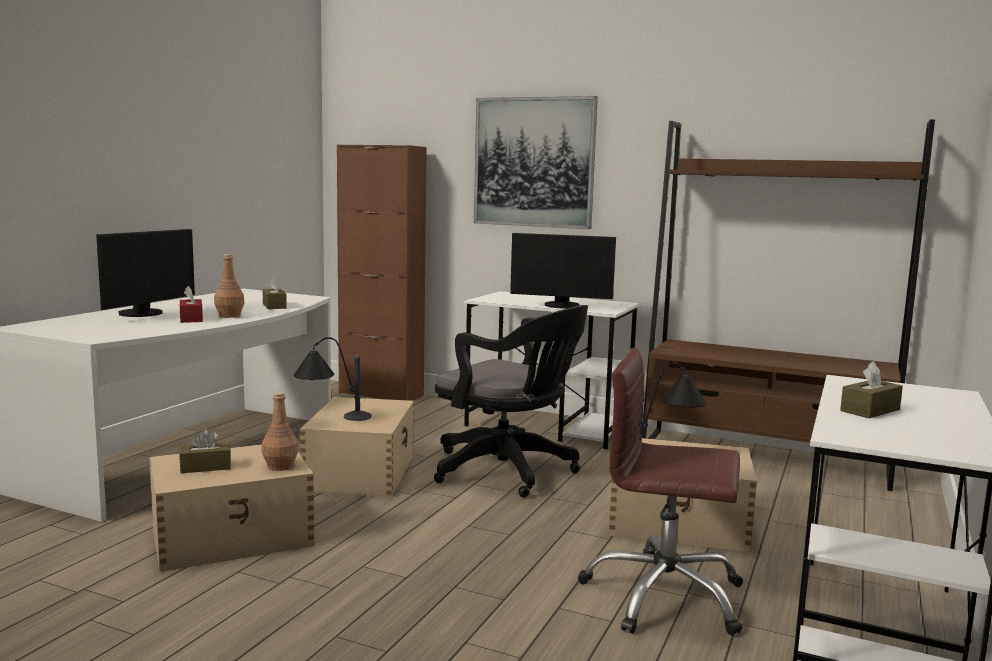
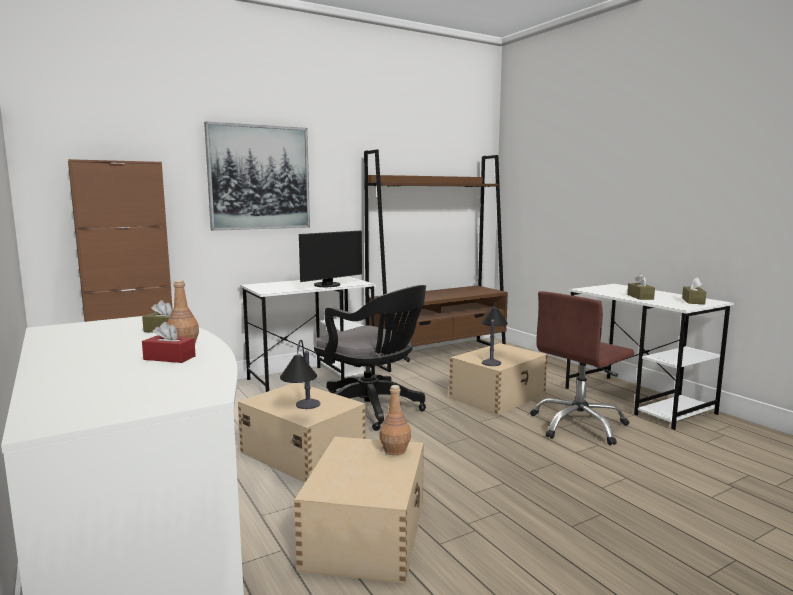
camera: 55 degrees left, 0 degrees up
monitor [96,229,195,317] -> none
brown tissue box [179,429,231,473] -> brown tissue box moved to [682,277,706,304]
black office chair [434,305,588,498] -> black office chair turned 60 degrees clockwise [314,285,426,431]

